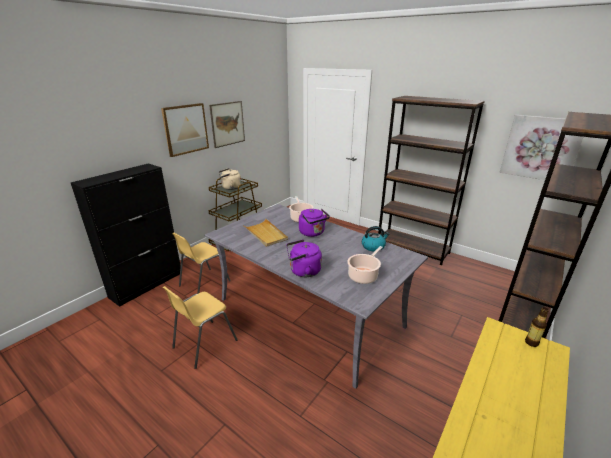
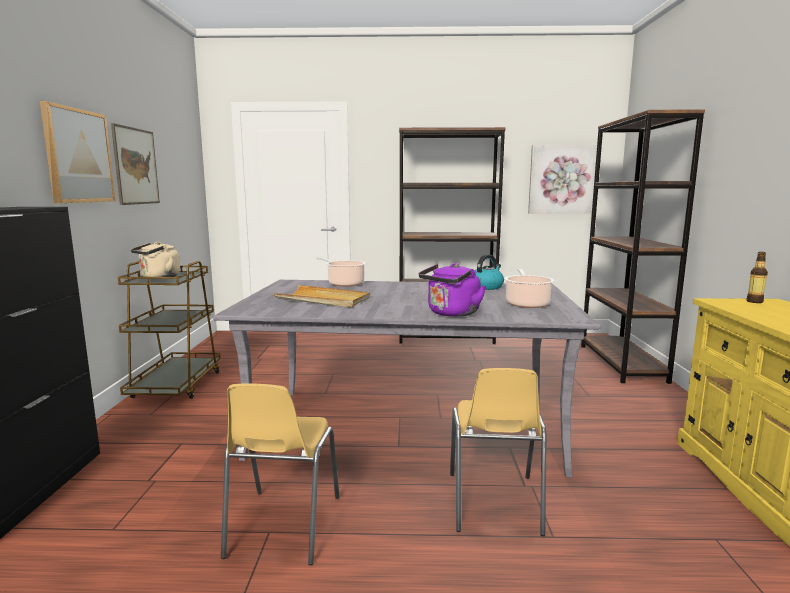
camera: 35 degrees left, 15 degrees down
yellow chair [172,232,231,294] -> yellow chair moved to [450,368,547,536]
purple kettle [299,209,330,237] -> none

